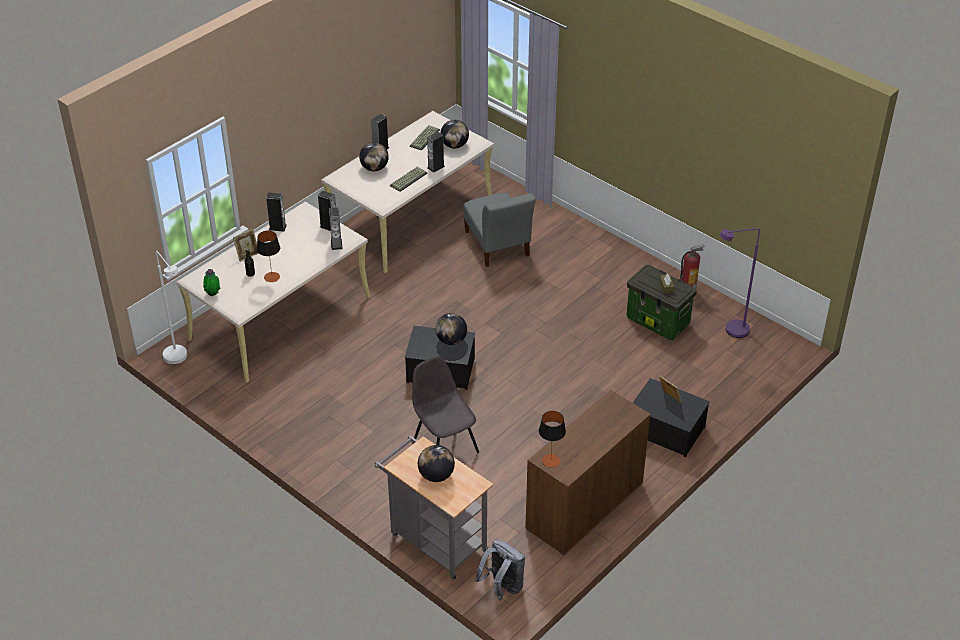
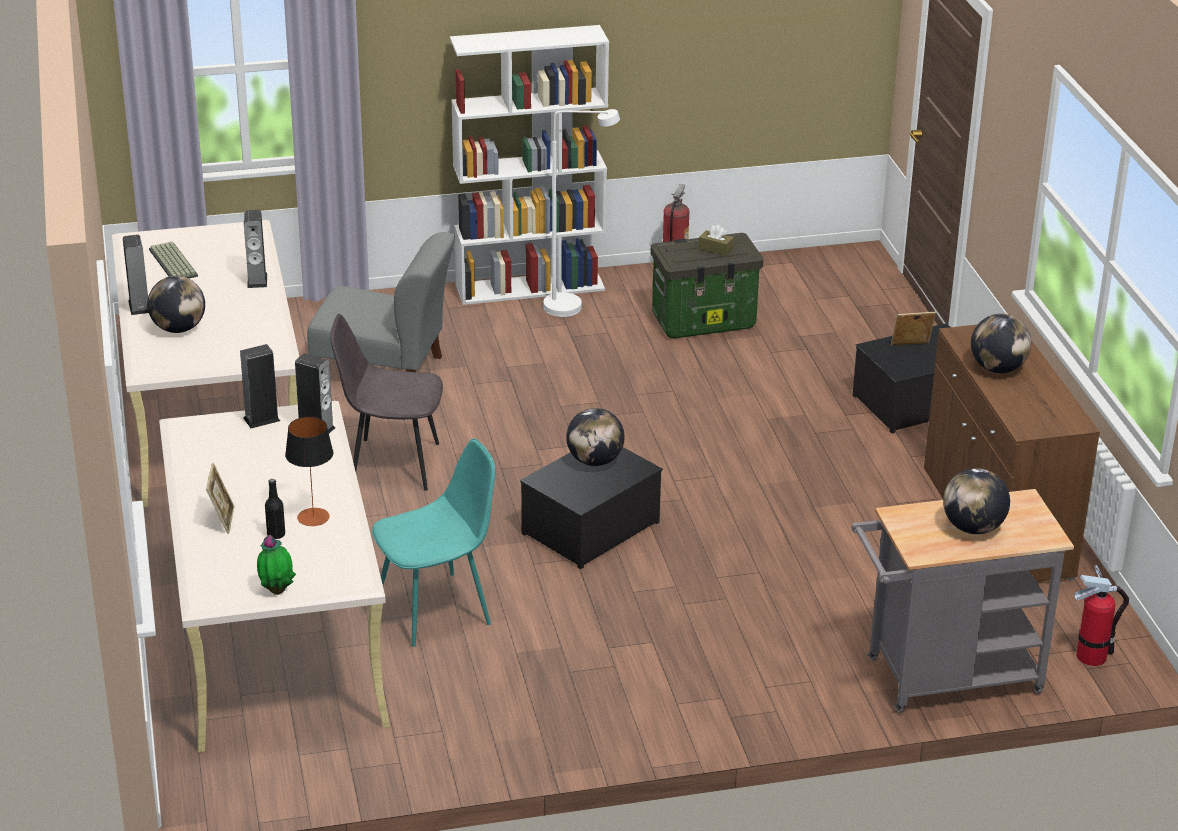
camera: 55 degrees left, 10 degrees down
white floor lamp [156,251,187,364] -> white floor lamp moved to [543,109,620,317]
speaker [266,193,287,232] -> none
keyboard [390,167,428,192] -> none
grey chair [412,356,479,453] -> grey chair moved to [330,314,443,491]
globe [440,120,469,149] -> globe moved to [971,314,1031,373]
grey backpack [475,540,525,600] -> fire extinguisher [1074,565,1129,666]
table lamp [539,411,566,467] -> none
purple floor lamp [720,228,760,338] -> none
none -> turquoise chair [372,438,495,647]
none -> white bookcase [450,25,609,305]

